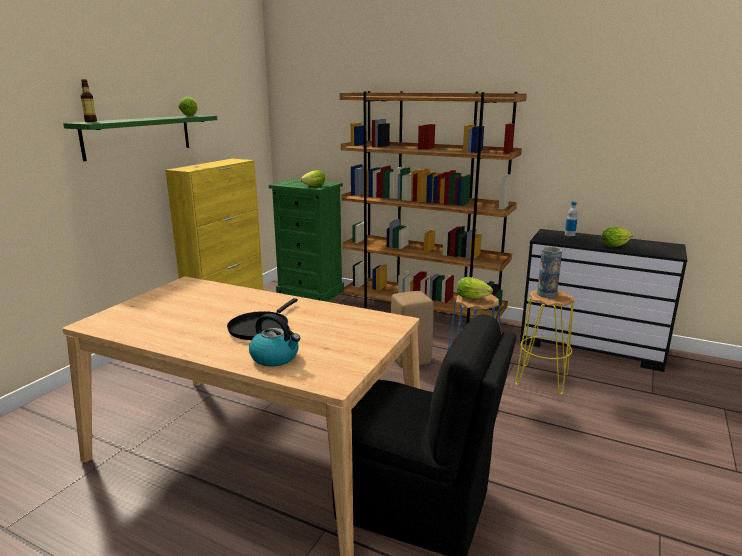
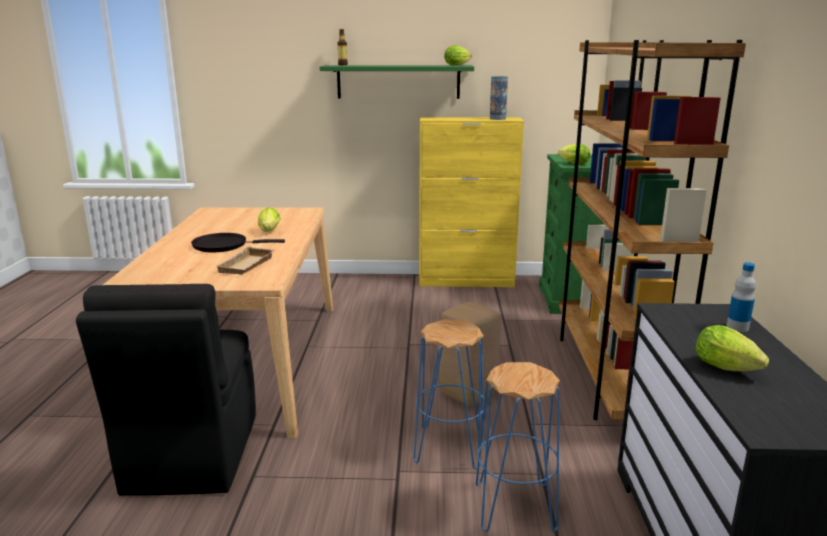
camera: 65 degrees right, 0 degrees up
kettle [249,314,300,367] -> none
lettuce [457,277,493,299] -> lettuce moved to [258,207,281,232]
yellow stool [515,290,575,395] -> blue stool [476,362,560,532]
vase [537,247,562,298] -> vase moved to [490,76,508,120]
none -> beige tray [215,246,275,275]

